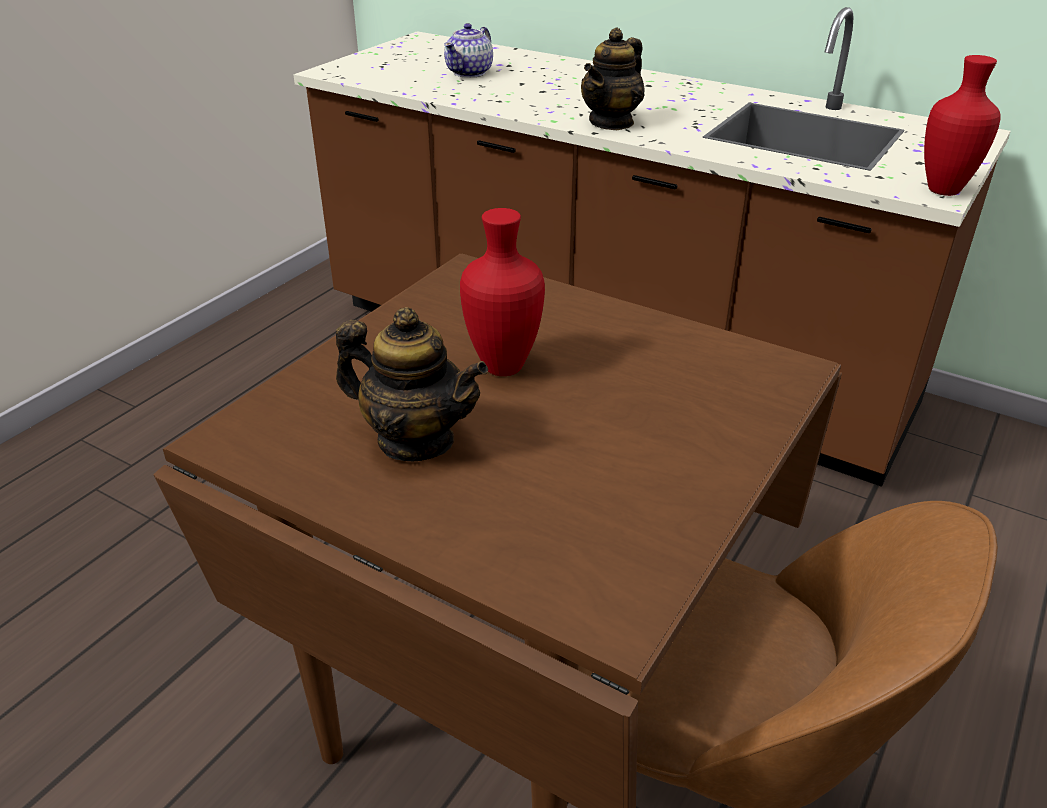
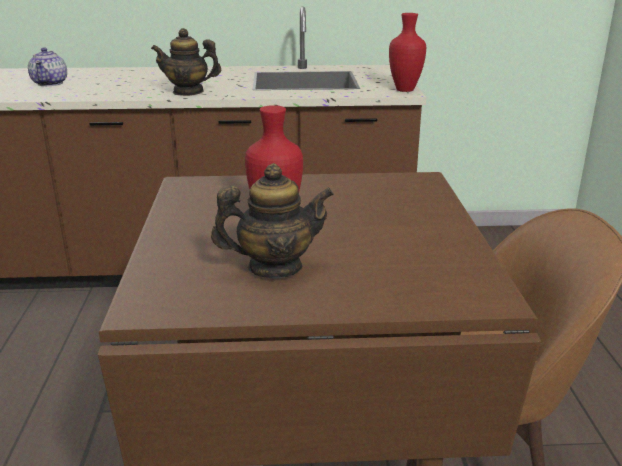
camera: 35 degrees left, 10 degrees down
teapot [581,27,645,130] -> teapot turned 90 degrees clockwise [151,28,221,96]

